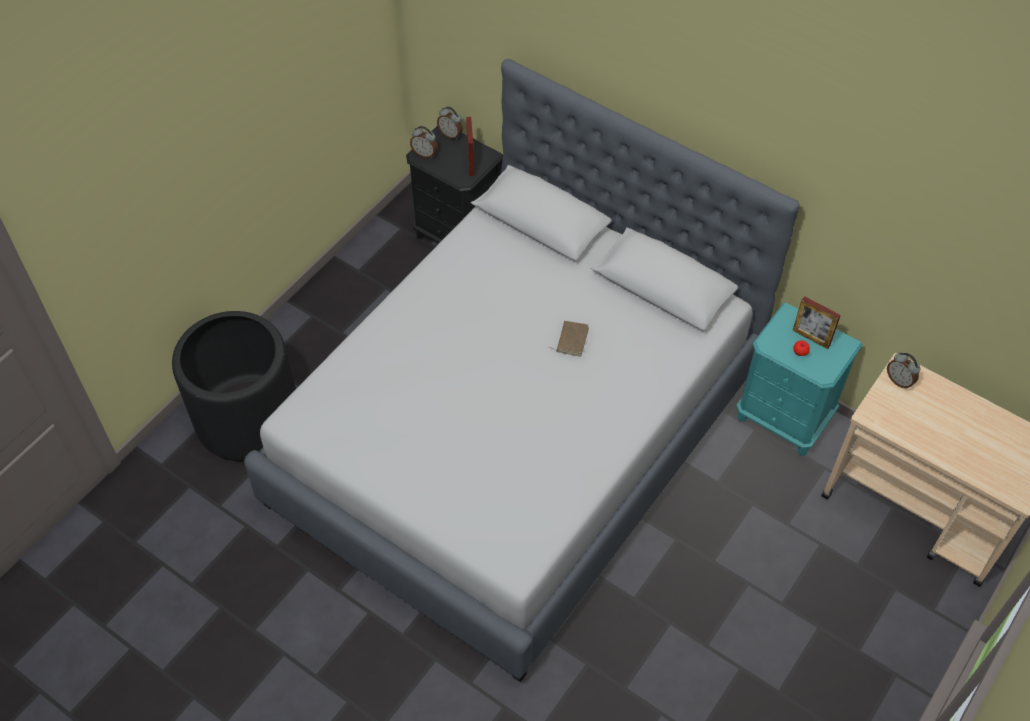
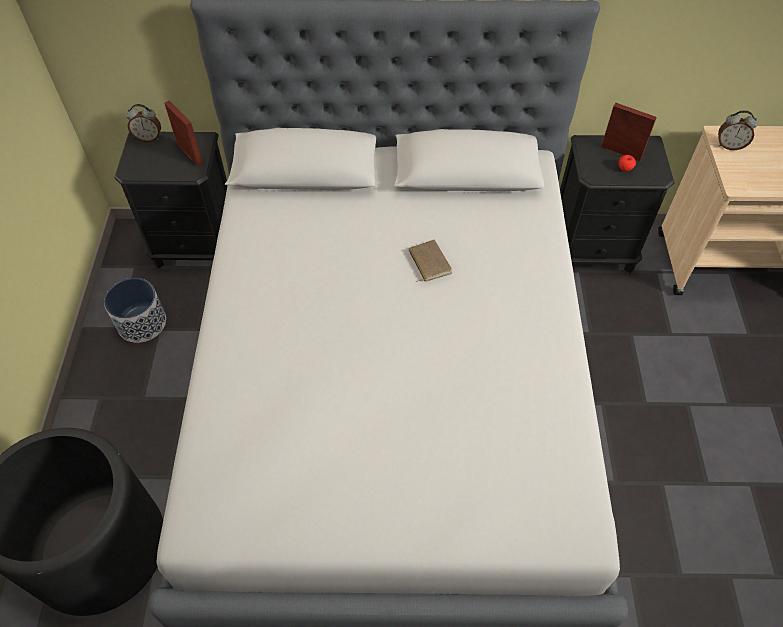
camera: 35 degrees left, 0 degrees up
alarm clock [410,126,438,158] -> none
turquoise nightstand [736,302,863,456] -> black nightstand [560,135,674,273]
picture frame [793,296,841,349] -> picture frame turned 150 degrees counterclockwise [601,103,657,161]
none -> planter [104,278,166,343]

